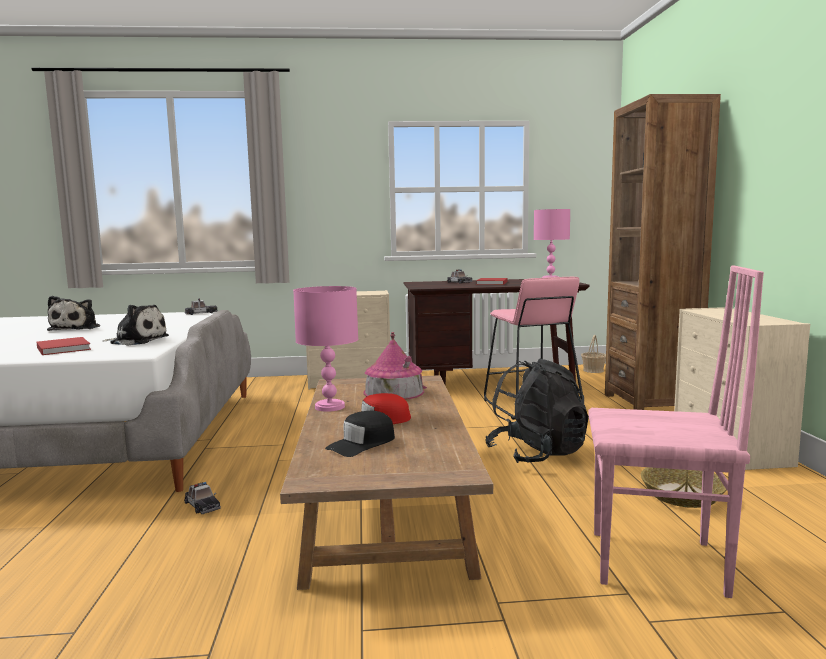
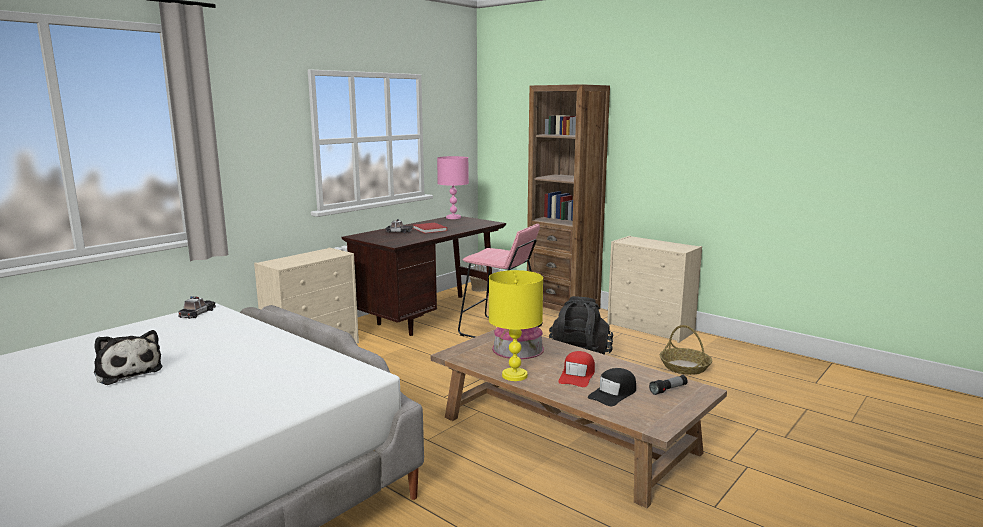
camera: 45 degrees left, 5 degrees up
red book [36,337,91,355] -> none
plush toy [103,305,169,346] -> none
toy car [184,482,221,514] -> none
pink table lamp [293,286,358,412] -> yellow table lamp [489,270,543,381]
black cap [325,411,395,457] -> black cap turned 45 degrees clockwise [588,368,636,406]
pink chair [588,266,764,598] -> none
none -> flashlight [649,375,688,395]

